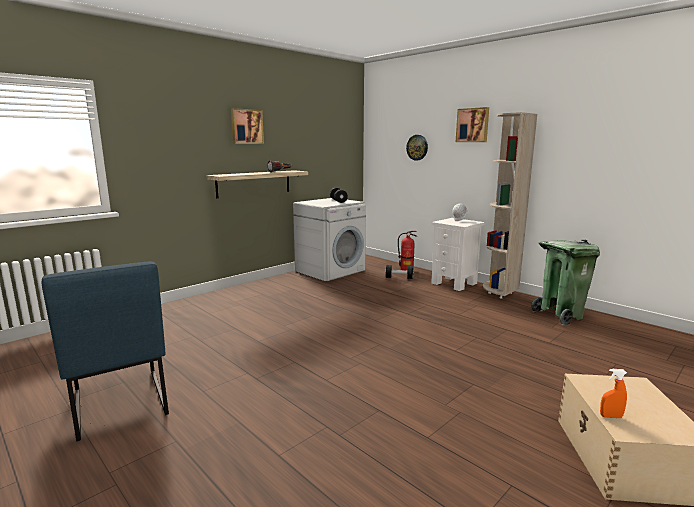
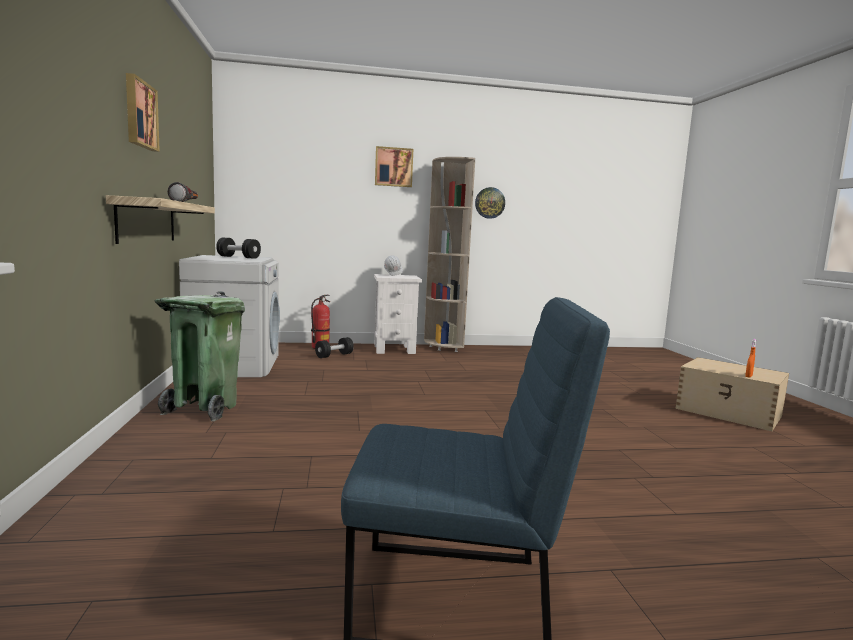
camera: 55 degrees left, 5 degrees down
wall clock [406,135,428,161] -> wall clock moved to [475,187,505,219]
green trash can [531,240,600,325] -> green trash can moved to [155,291,245,421]

